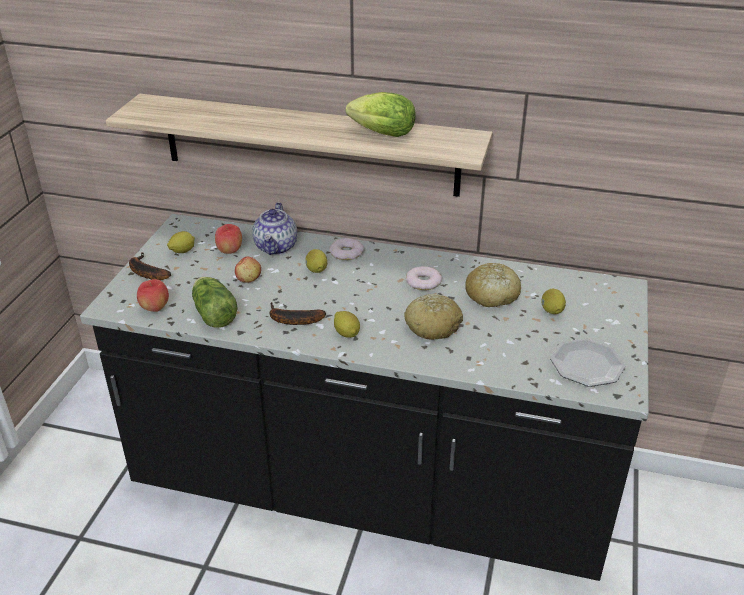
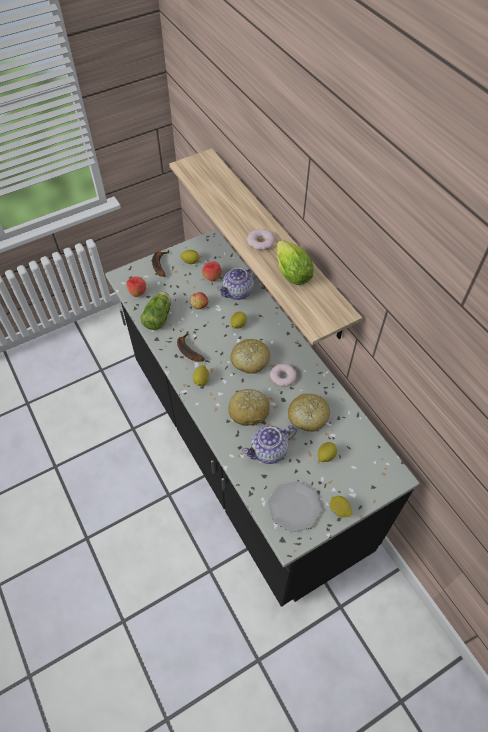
camera: 45 degrees right, 20 degrees up
donut [329,238,364,260] -> donut moved to [247,229,275,250]
none -> bread [230,339,270,374]
none -> teapot [242,425,297,464]
none -> lemon [330,496,352,517]

